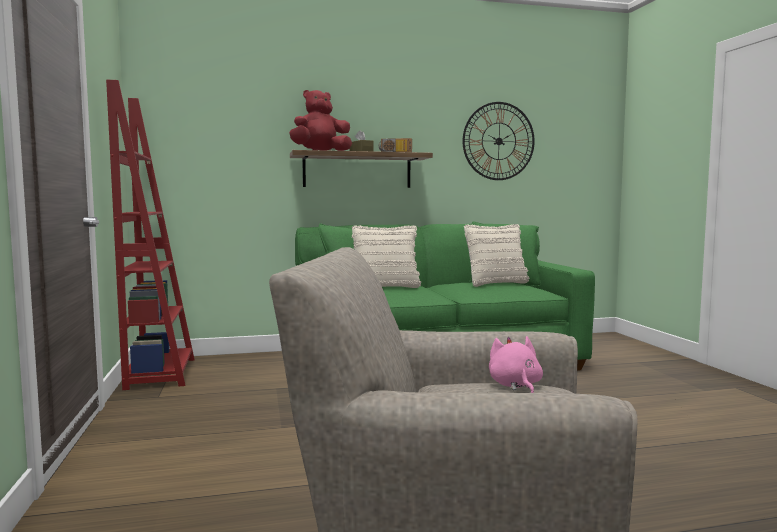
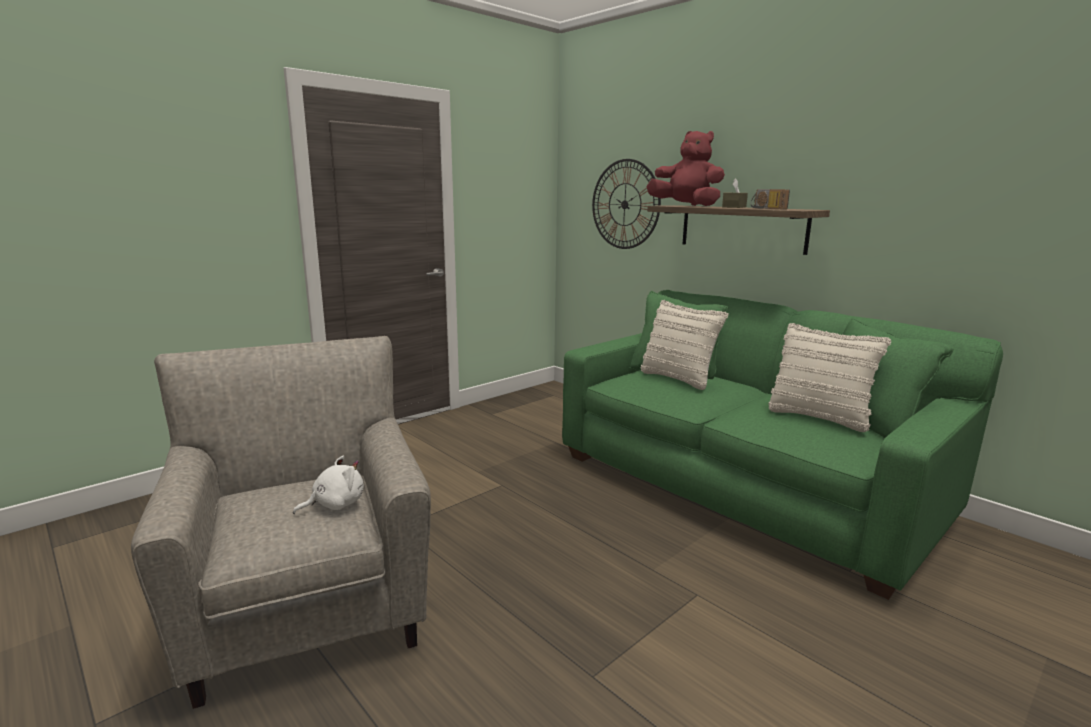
camera: 60 degrees right, 10 degrees up
red bookcase [106,79,195,390] -> none
wall clock [462,102,535,180] -> wall clock moved to [592,159,661,249]
pink plush toy [489,336,543,393] -> white plush toy [293,456,364,514]

